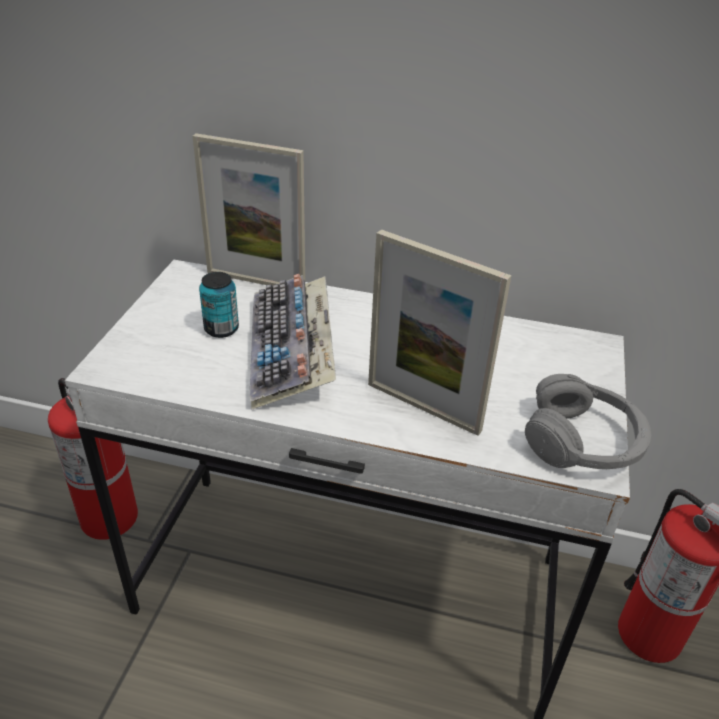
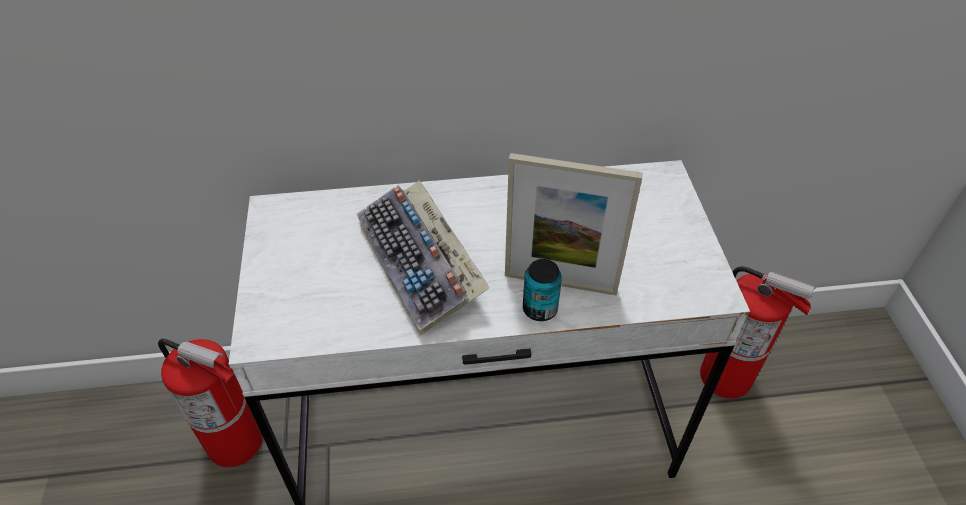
camera: 20 degrees left, 10 degrees up
picture frame [193,133,305,286] -> none
can [199,272,239,338] -> can moved to [523,259,562,321]
grey headphones [525,374,651,469] -> none

